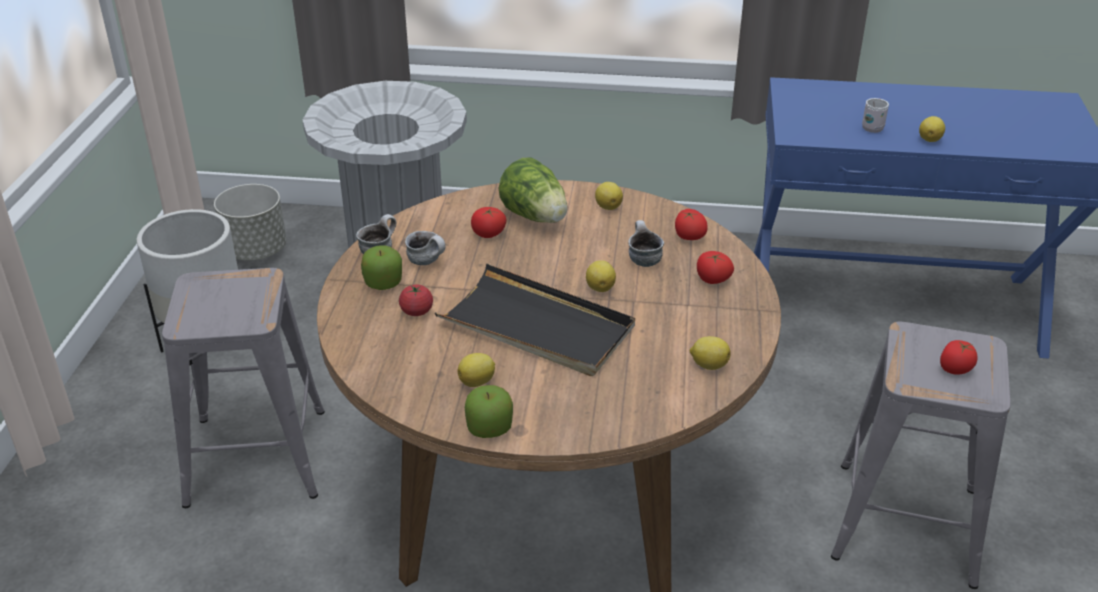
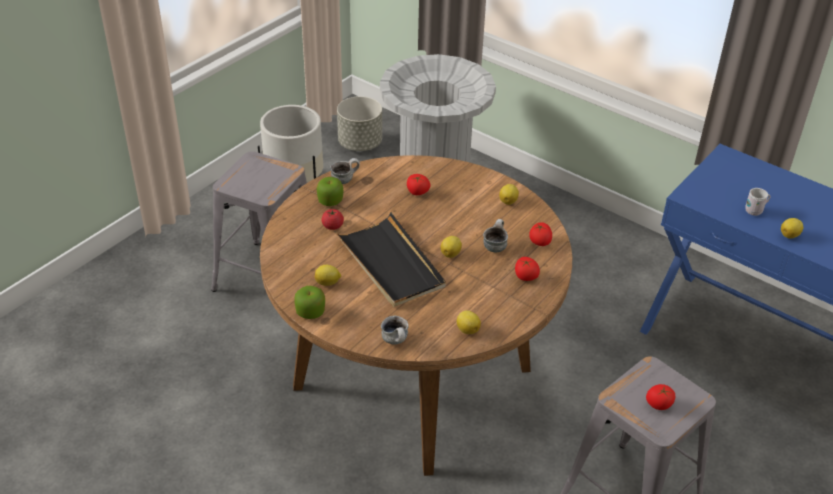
camera: 30 degrees right, 5 degrees up
mug [405,231,446,265] -> mug moved to [381,316,409,345]
lettuce [498,157,568,223] -> none

